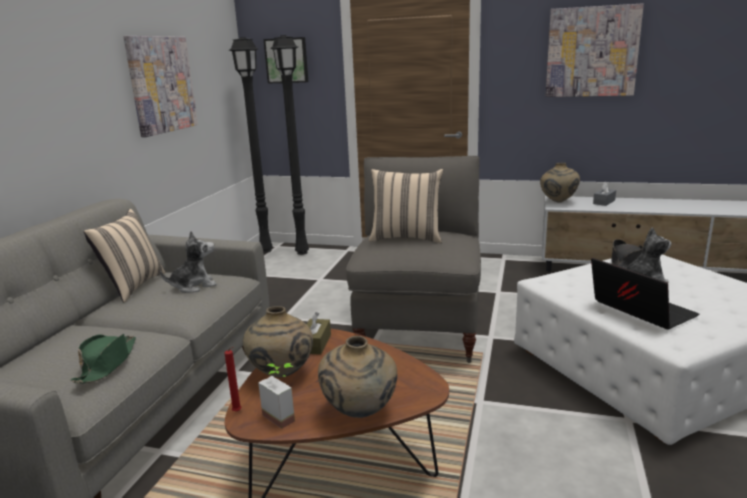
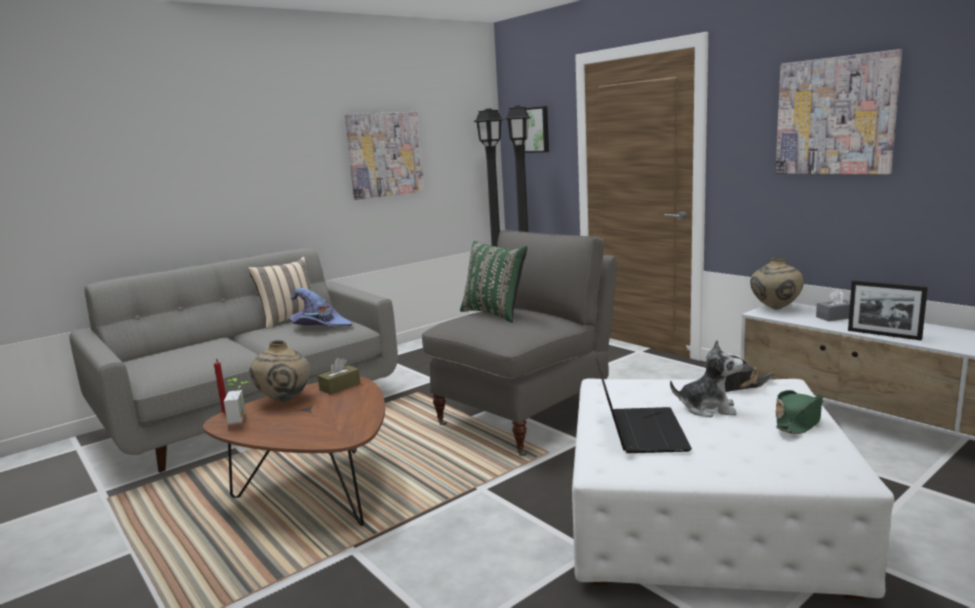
camera: 35 degrees right, 5 degrees down
green hat [71,334,136,384] -> green hat moved to [775,390,823,434]
plush toy [160,231,217,293] -> purple hat [290,288,352,326]
beige vase [318,336,397,418] -> none
beige pillow [369,169,443,243] -> green pillow [460,241,527,323]
none -> picture frame [848,280,928,340]

